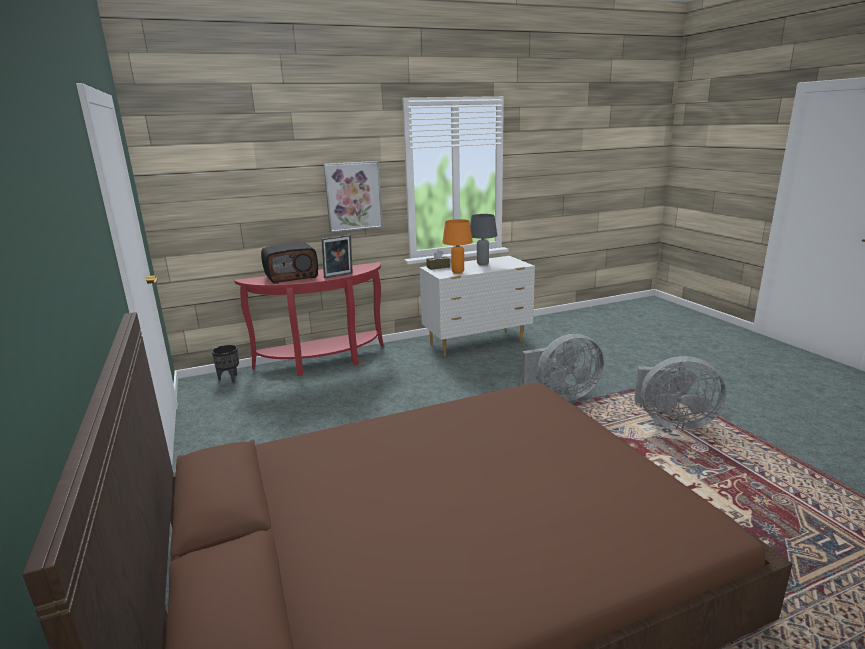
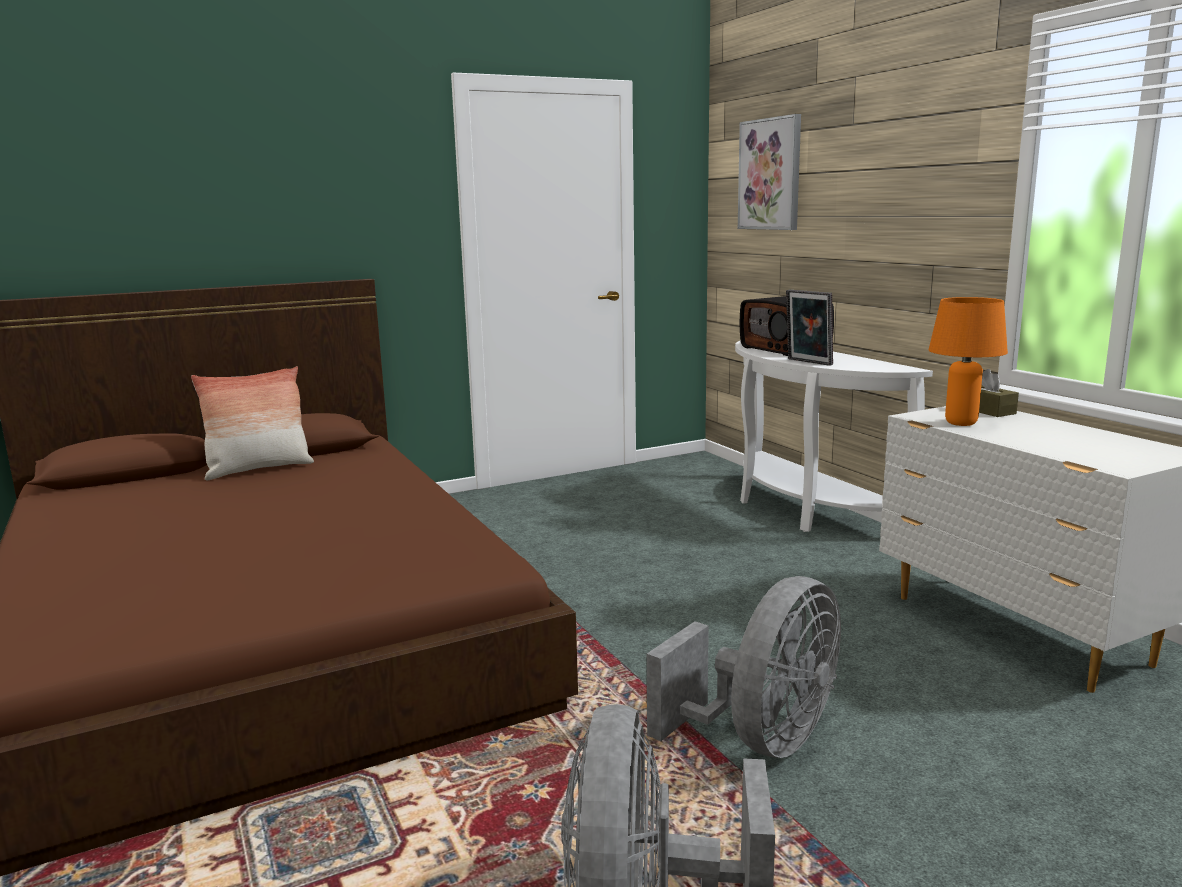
camera: 85 degrees right, 5 degrees down
black planter [212,345,239,383] -> none
red console table [234,262,384,376] -> white console table [735,340,933,532]
picture [323,161,383,233] -> picture moved to [738,114,801,230]
grey table lamp [470,214,497,265] -> none
grey fan [521,334,604,401] -> grey fan turned 120 degrees counterclockwise [647,576,841,758]
none -> pillow [191,366,314,480]

